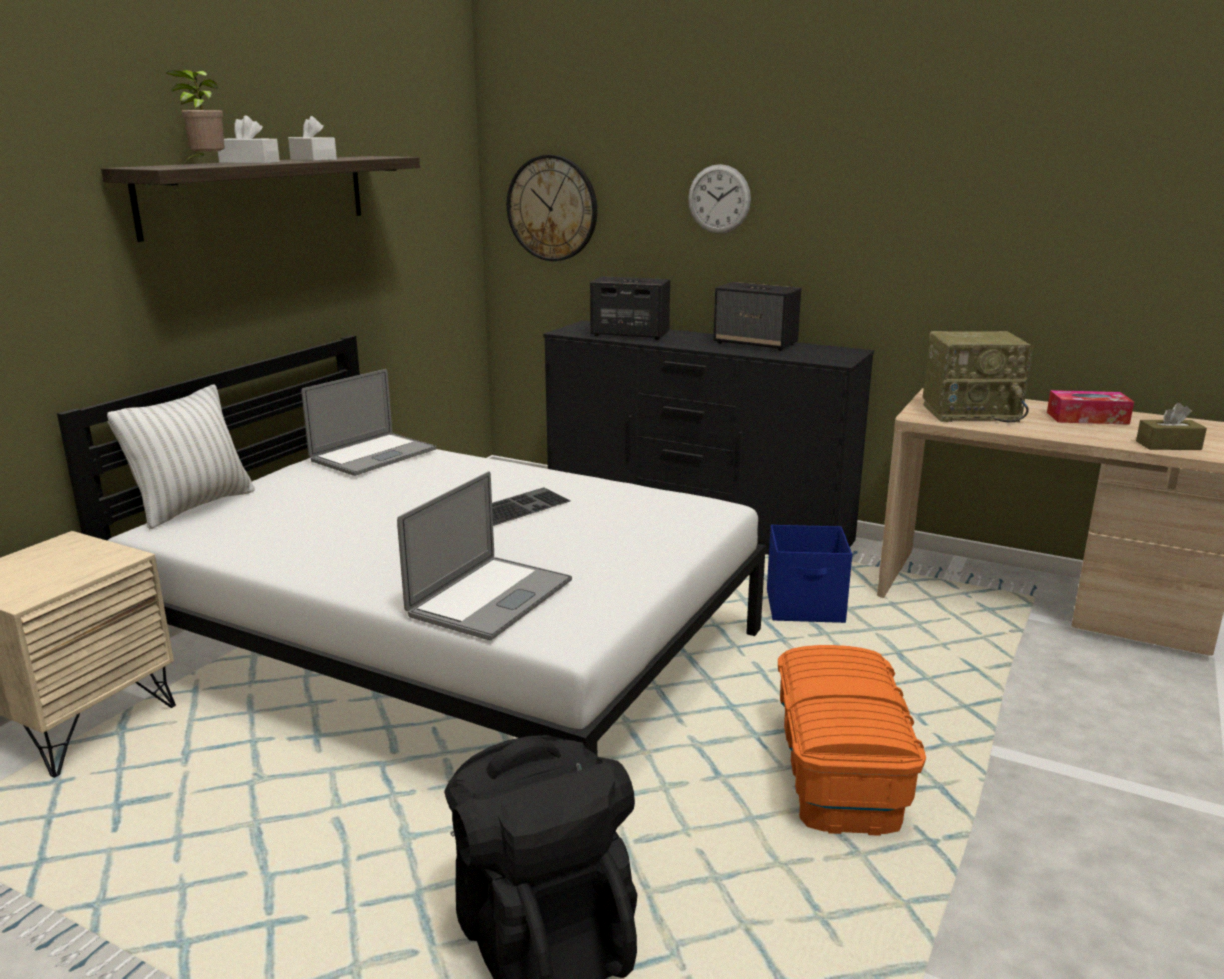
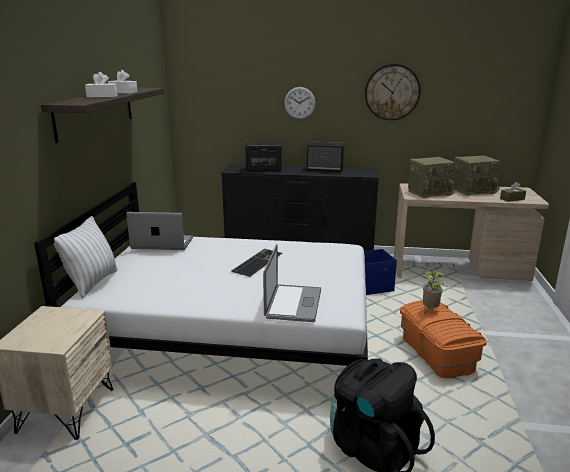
camera: 20 degrees left, 0 degrees up
potted plant [166,70,225,164] -> potted plant moved to [423,270,444,314]
laptop [301,369,437,476] -> laptop turned 105 degrees counterclockwise [126,212,193,250]
wall clock [507,155,597,261] -> wall clock moved to [365,64,421,121]
tissue box [1047,390,1134,425] -> radio [452,155,501,196]

